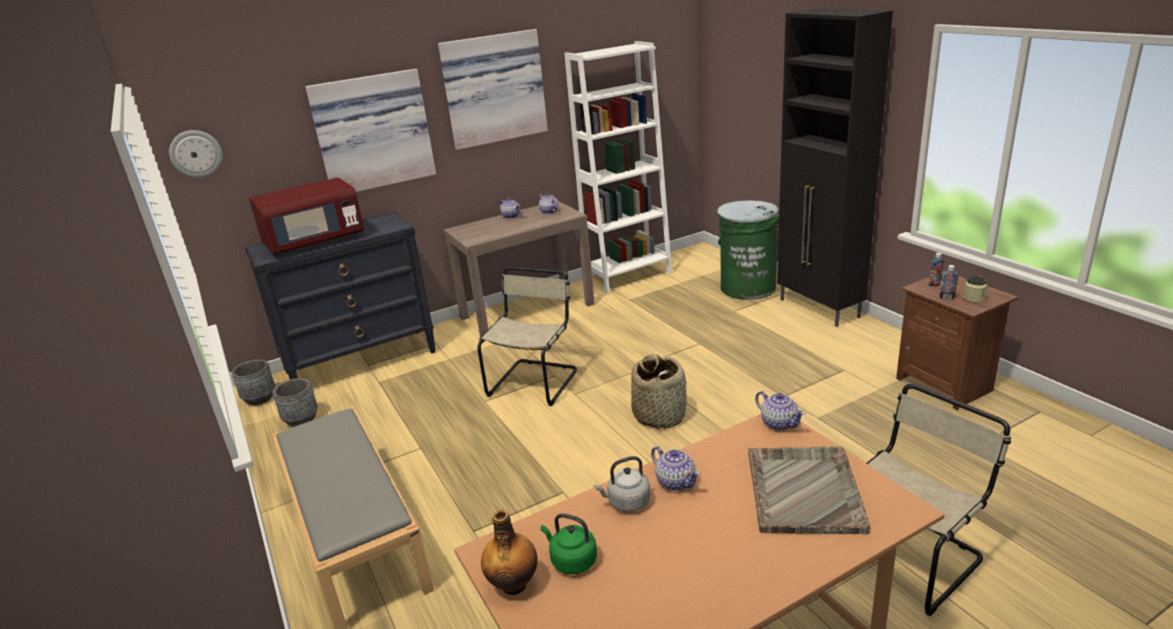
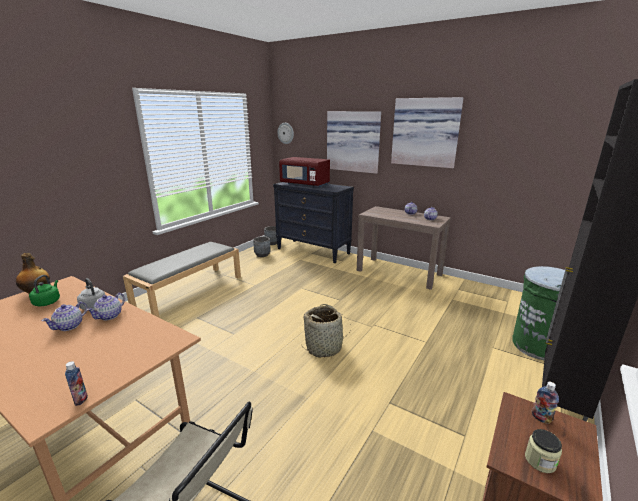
camera: 60 degrees right, 5 degrees down
beige chair [477,266,577,406] -> none
white bookcase [564,41,672,294] -> none
grey tray [748,446,871,534] -> none
teapot [755,391,806,431] -> teapot moved to [42,302,87,331]
bottle [939,265,958,300] -> bottle moved to [65,361,88,406]

